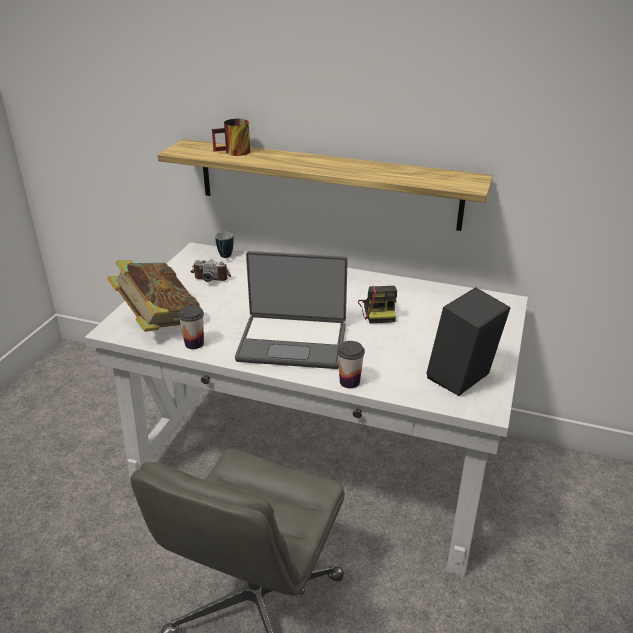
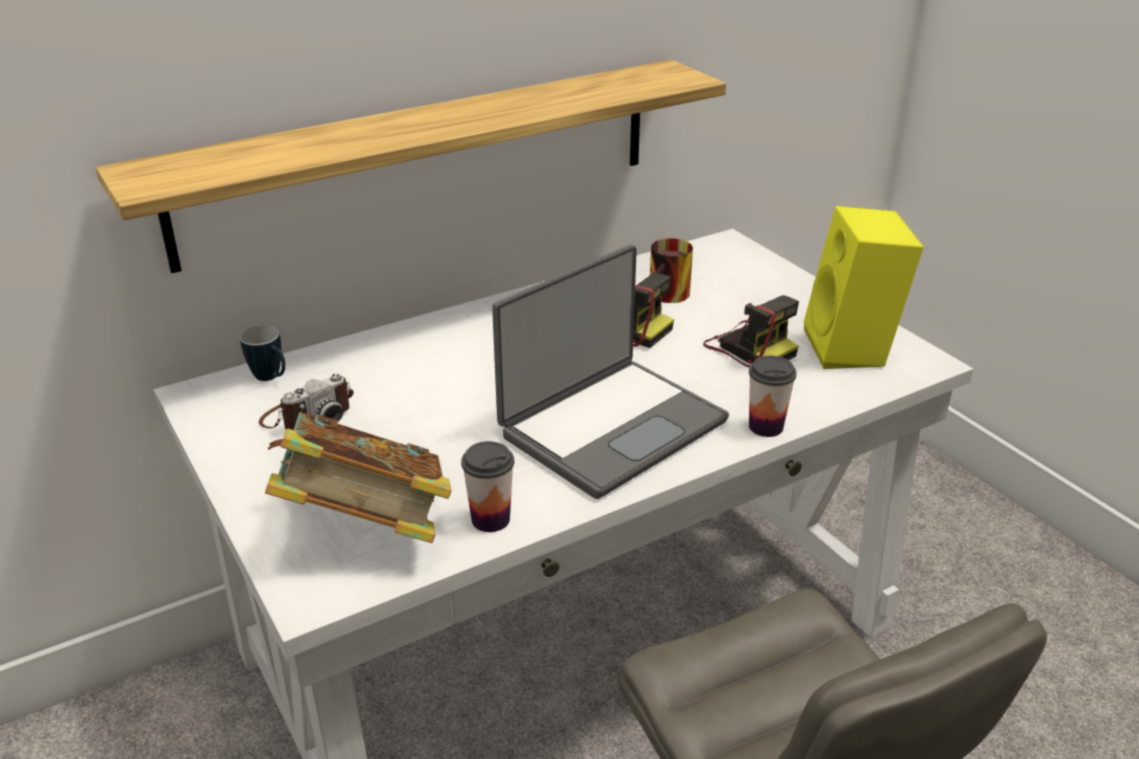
camera: 50 degrees left, 0 degrees up
mug [212,119,250,156] -> mug moved to [650,238,693,303]
black speaker [426,287,511,396] -> yellow speaker [804,206,924,369]
none -> camera [703,295,799,367]

